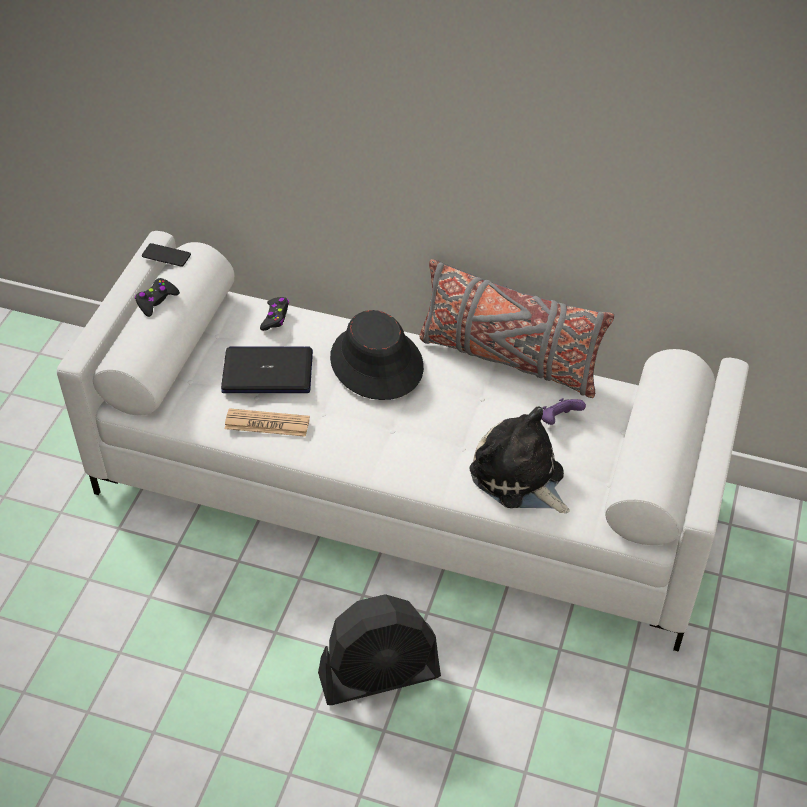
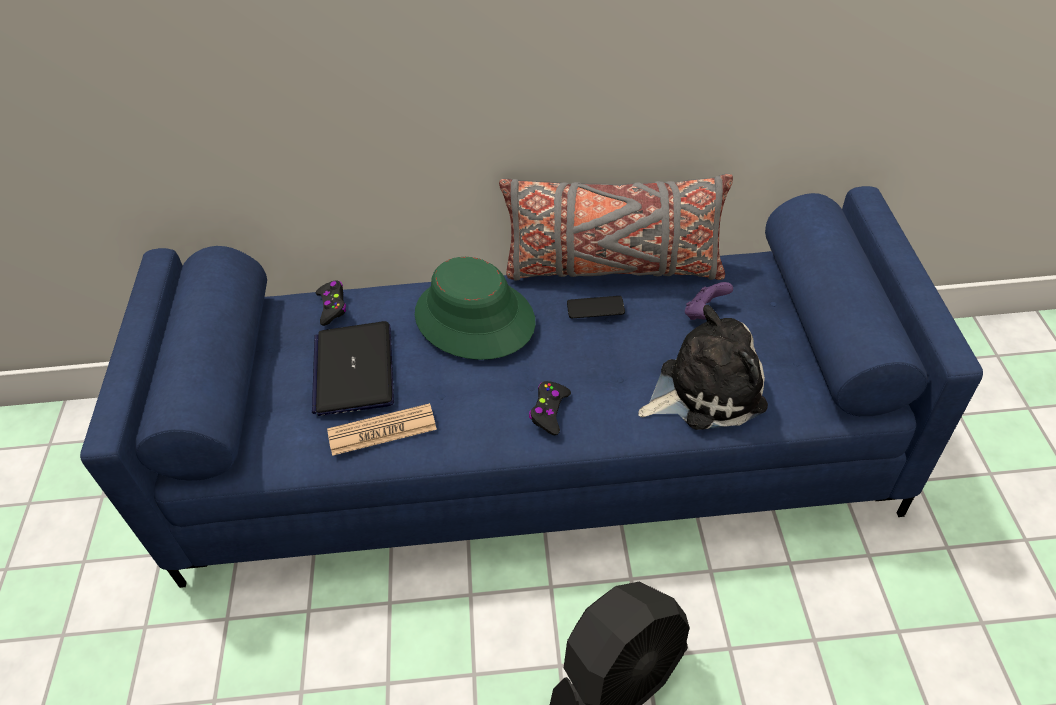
camera: 20 degrees left, 0 degrees up
white sofa [57,231,749,652] -> blue sofa [80,186,983,588]
black game controller [135,278,180,317] -> black game controller moved to [529,381,571,435]
phone [142,243,191,267] -> phone moved to [567,296,625,318]
laptop [221,346,313,393] -> laptop turned 75 degrees counterclockwise [312,321,394,416]
black hat [330,310,424,400] -> green hat [415,257,536,360]
plush toy [470,406,570,513] -> plush toy turned 135 degrees clockwise [638,305,768,430]

